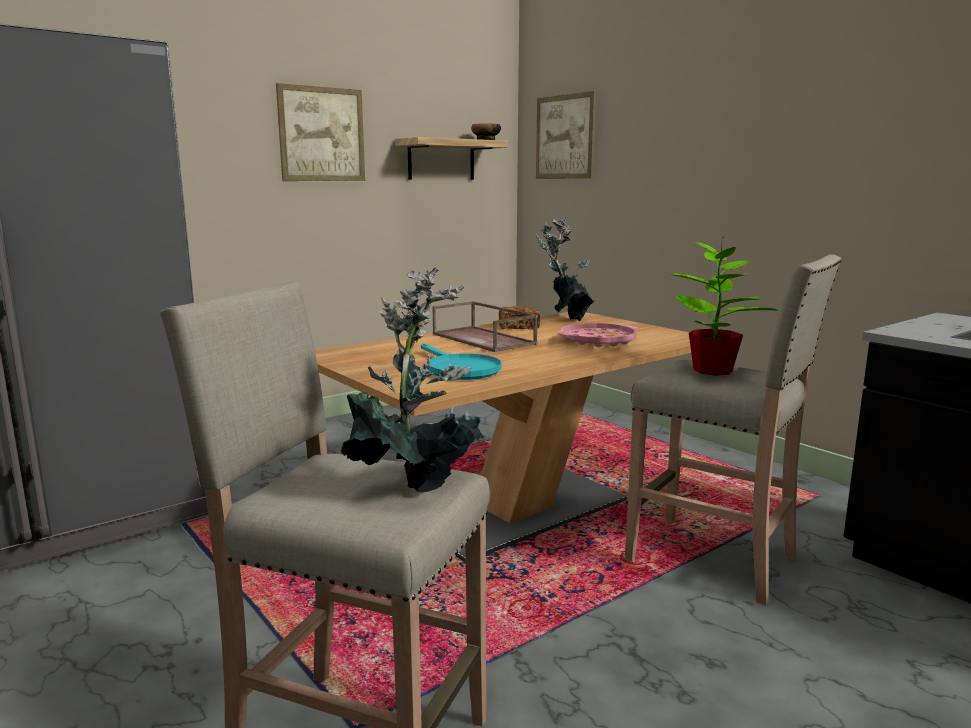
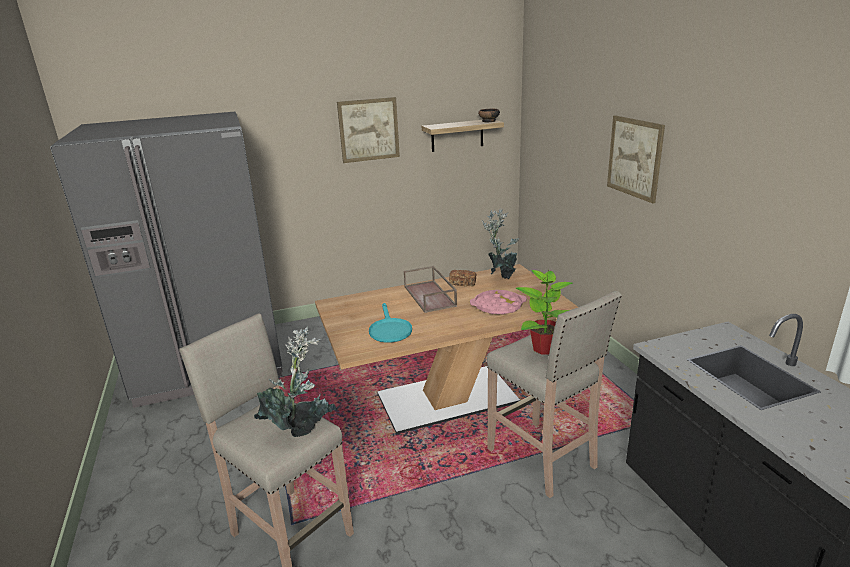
camera: 20 degrees right, 10 degrees up
picture [536,91,596,179] -> picture moved to [607,115,665,204]

